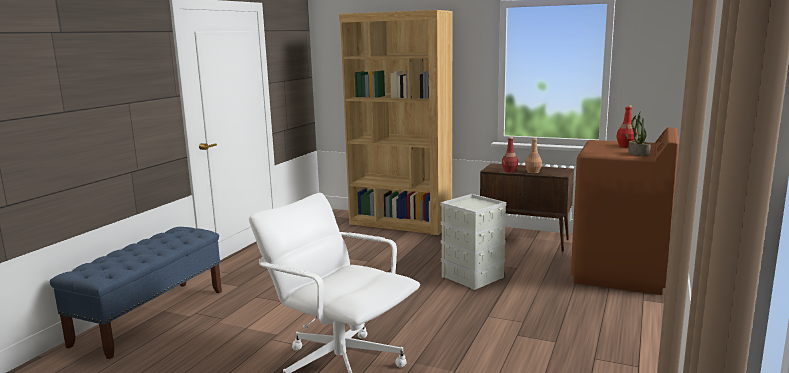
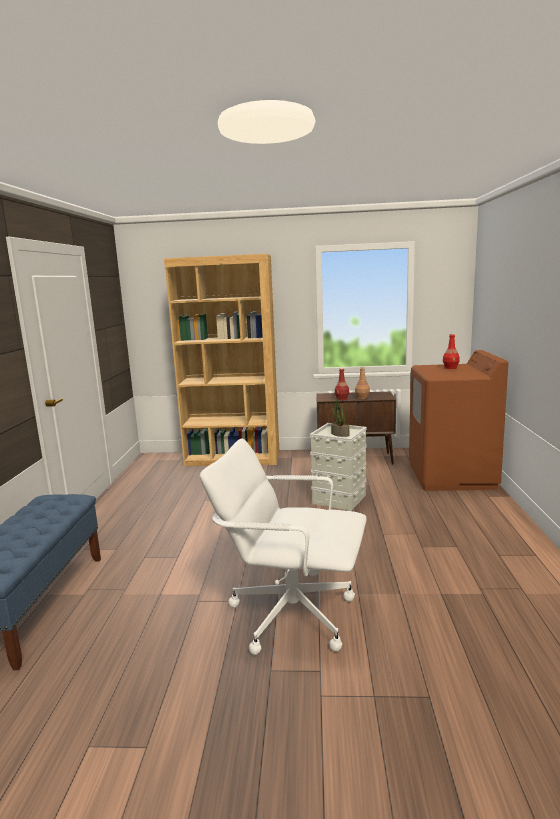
camera: 20 degrees left, 0 degrees up
potted plant [628,111,650,156] -> potted plant moved to [331,398,349,437]

